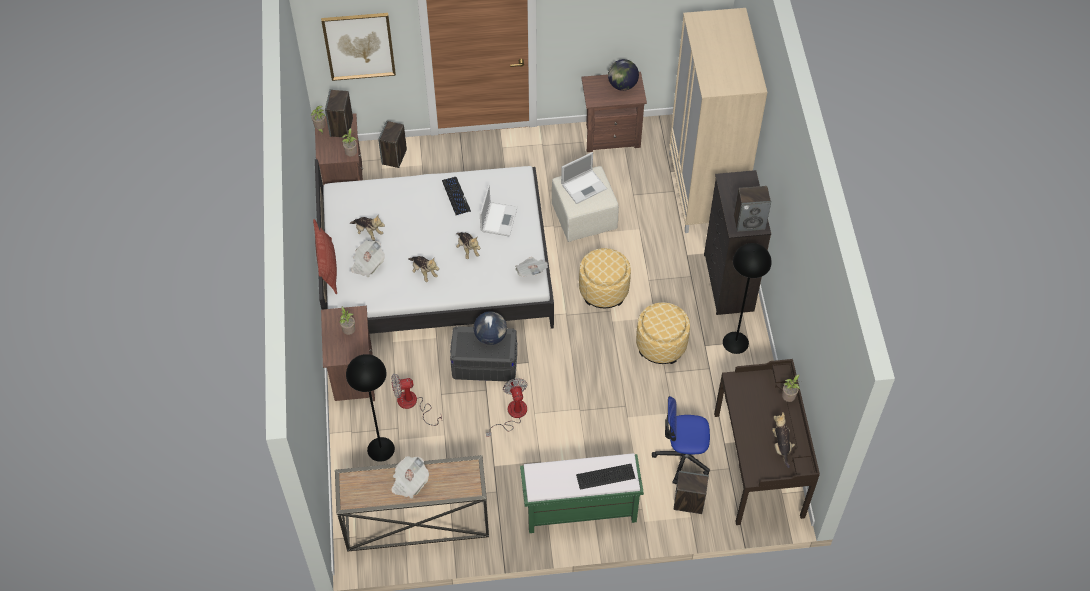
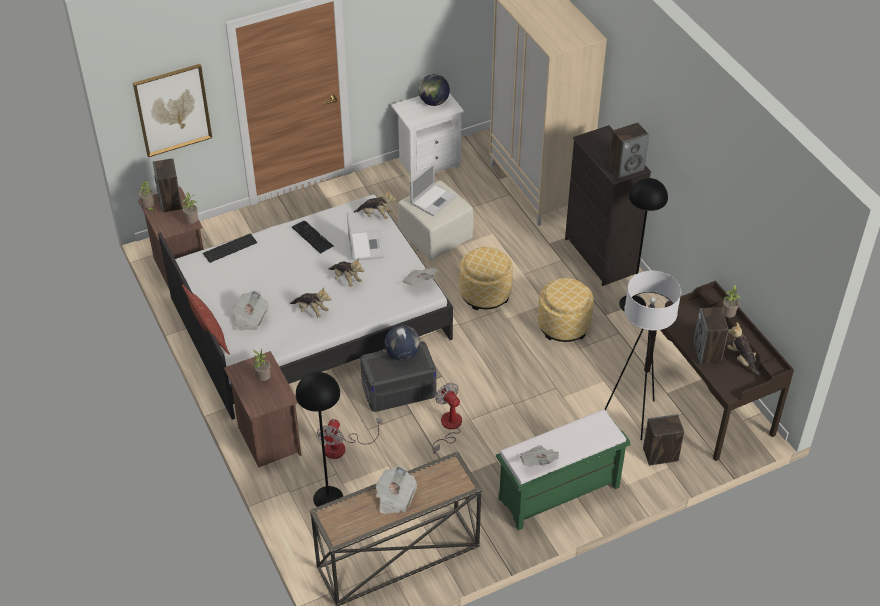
camera: 20 degrees left, 10 degrees down
plush toy [350,216,385,241] -> plush toy moved to [354,190,396,219]
speaker [378,121,407,168] -> speaker moved to [693,307,729,364]
fan [391,374,442,426] -> fan turned 45 degrees counterclockwise [317,418,382,459]
keyboard [576,464,635,490] -> keyboard moved to [203,233,257,263]
brown nightstand [581,72,647,152] -> white nightstand [391,93,464,181]
office chair [652,396,710,485] -> white floor lamp [605,271,681,440]
none -> newspaper [519,445,559,467]

